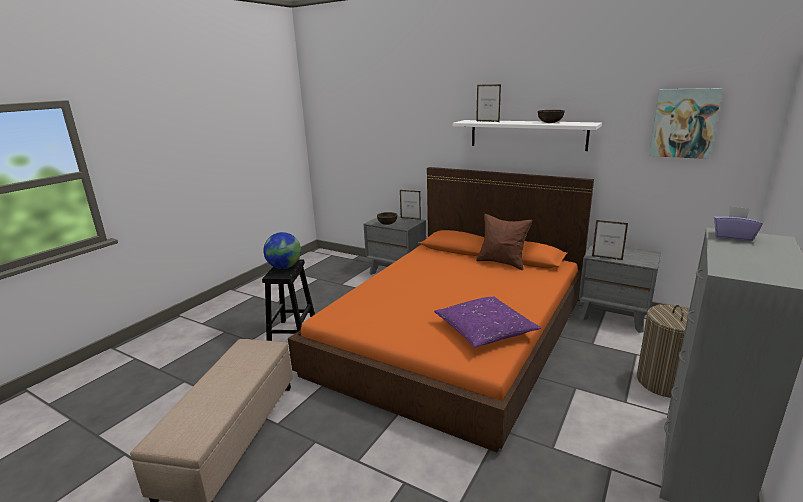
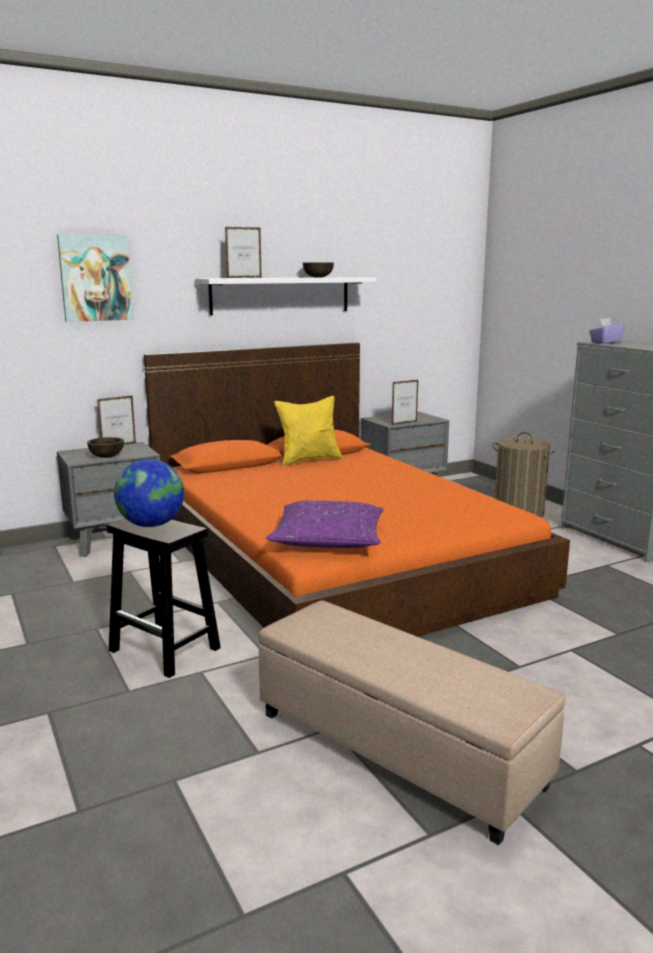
camera: 60 degrees left, 5 degrees down
purple pillow [434,297,541,348] -> purple pillow moved to [266,501,384,548]
brown pillow [476,214,533,270] -> yellow pillow [274,396,343,466]
picture [649,88,723,159] -> picture moved to [57,234,133,322]

